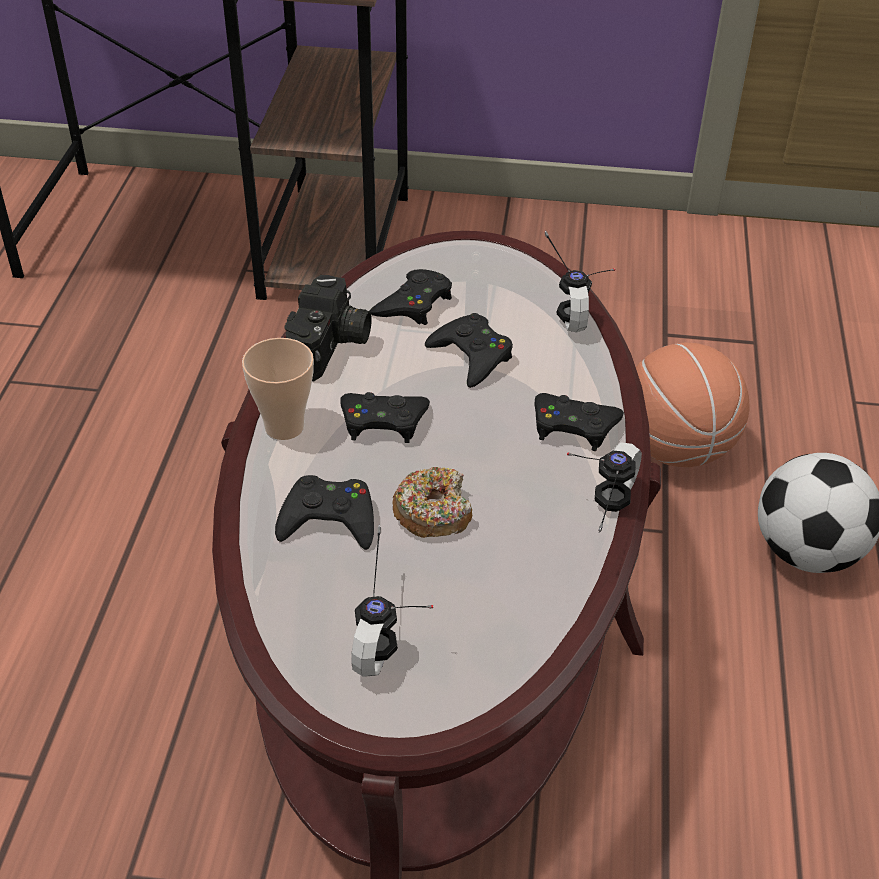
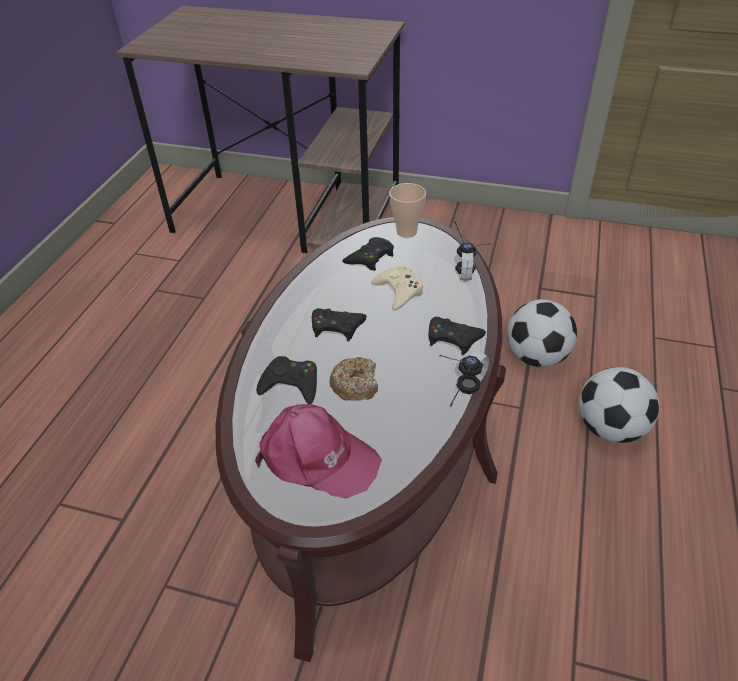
camera: 10 degrees right, 0 degrees up
cup [242,338,314,440] -> cup moved to [389,183,426,238]
camera [284,275,372,381] -> none
headphones [351,525,433,677] -> pink cap [255,404,382,499]
black game controller [425,313,513,388] -> beige game controller [371,265,423,310]
basketball [636,343,750,467] -> football [507,299,577,367]

